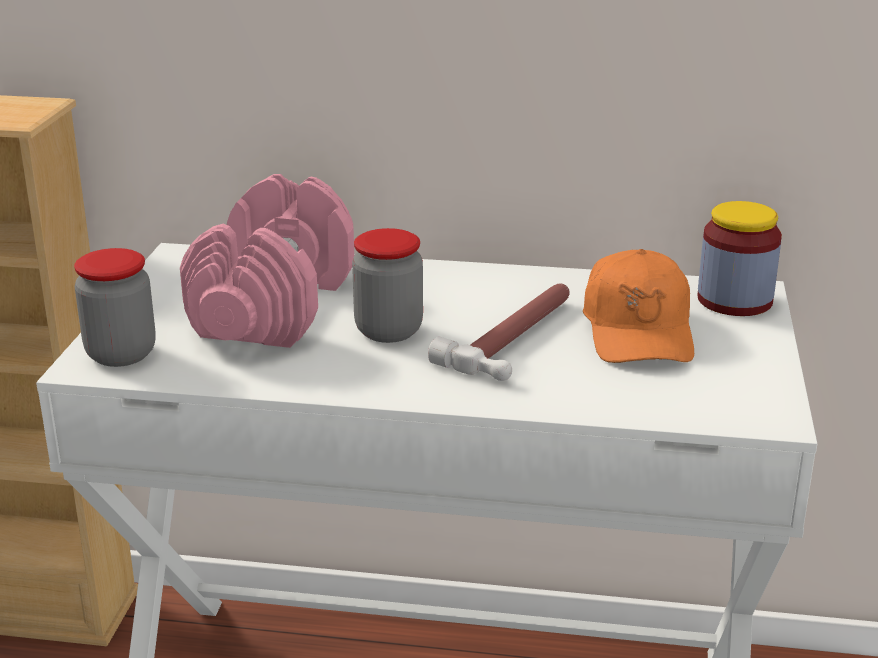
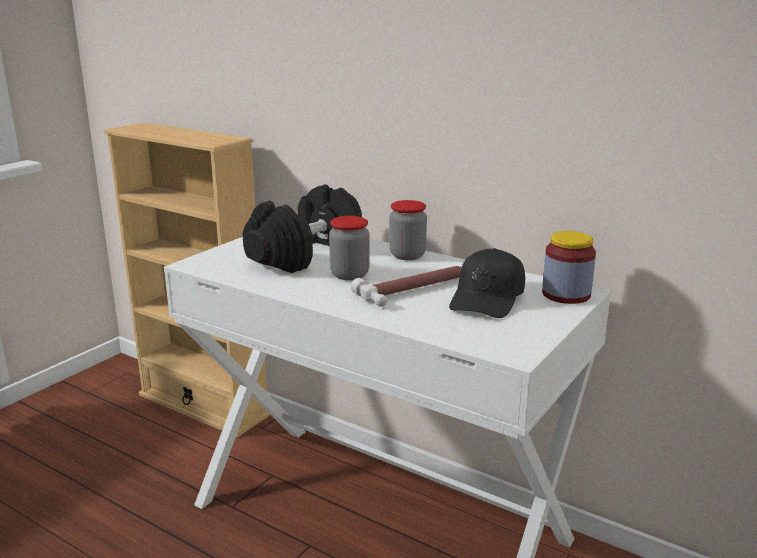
camera: 25 degrees right, 5 degrees down
jar [74,248,156,367] -> jar moved to [389,200,427,260]
pink dumbbell [180,174,354,348] -> black dumbbell [242,184,362,273]
orange cap [583,249,694,363] -> black cap [449,248,525,318]

